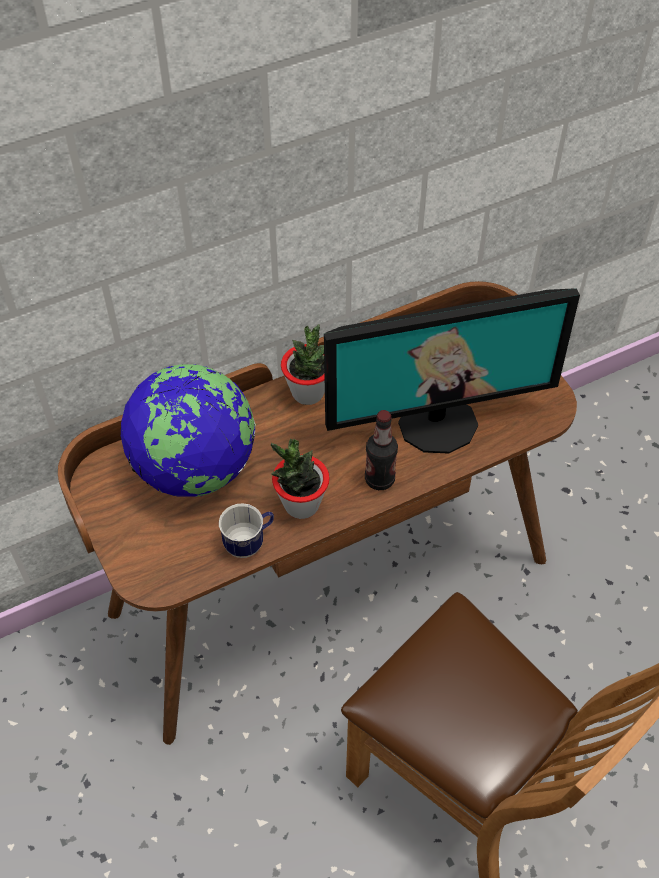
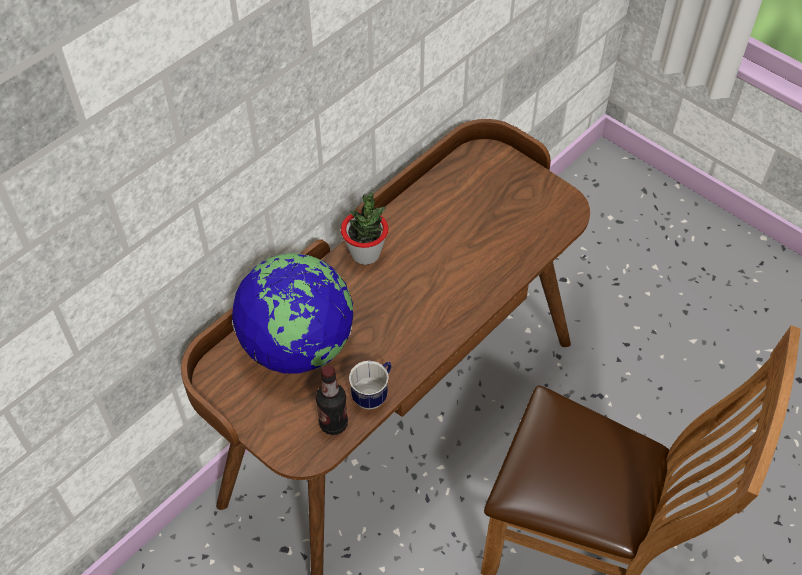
camera: 20 degrees left, 0 degrees up
potted plant [271,439,330,519] -> none
monitor [324,288,580,454] -> none
bottle [365,410,398,490] -> bottle moved to [316,366,348,435]

